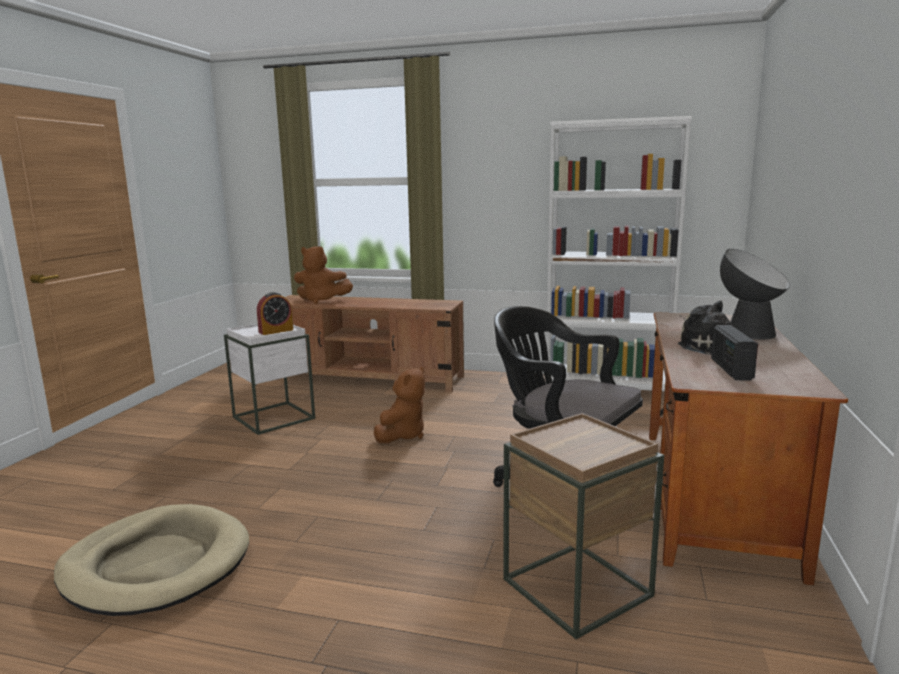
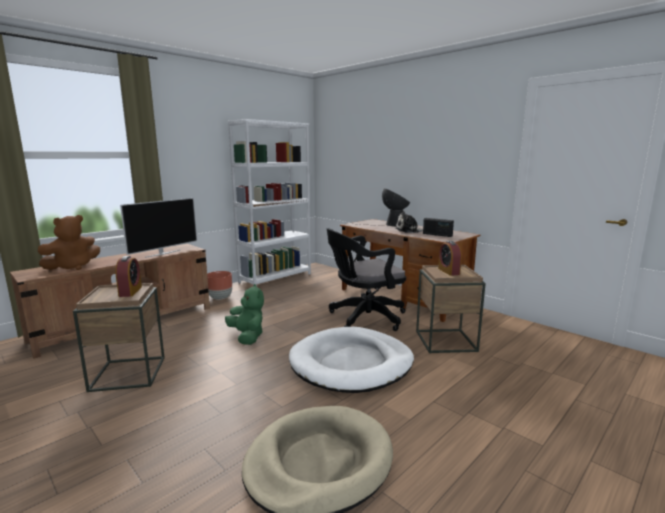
camera: 60 degrees left, 0 degrees up
white side table [224,324,315,435] -> brown side table [73,283,165,392]
brown plush toy [374,367,425,443] -> green plush toy [225,284,264,345]
none -> television [120,198,197,258]
none -> brown planter [207,271,232,300]
none -> white dog bed [289,327,414,393]
none -> alarm clock [438,241,461,276]

